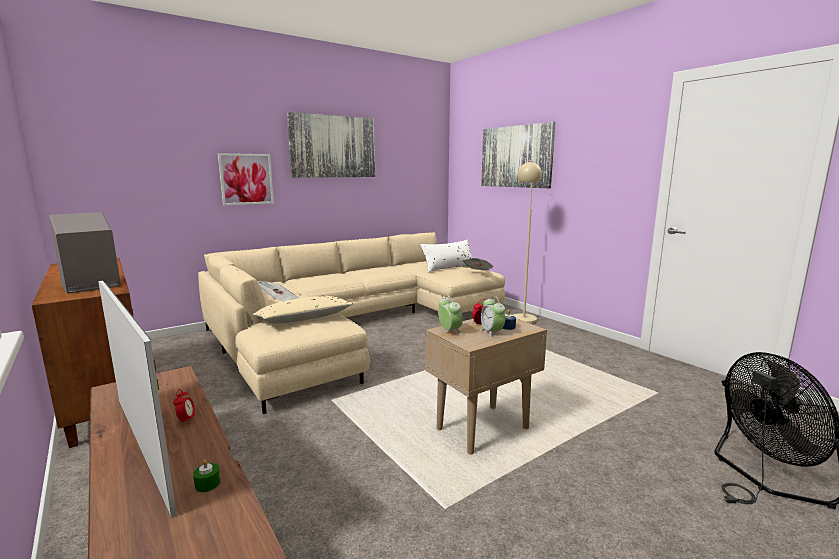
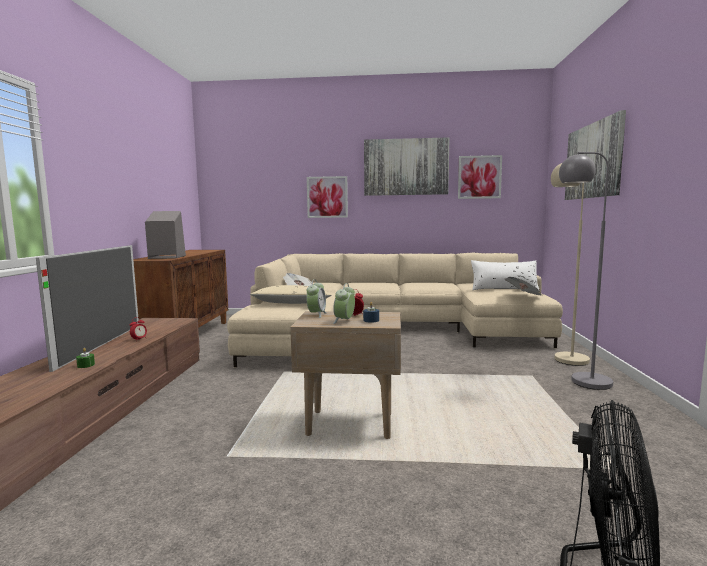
camera: 40 degrees right, 5 degrees down
none -> picture [458,155,502,199]
none -> grey floor lamp [559,152,613,390]

